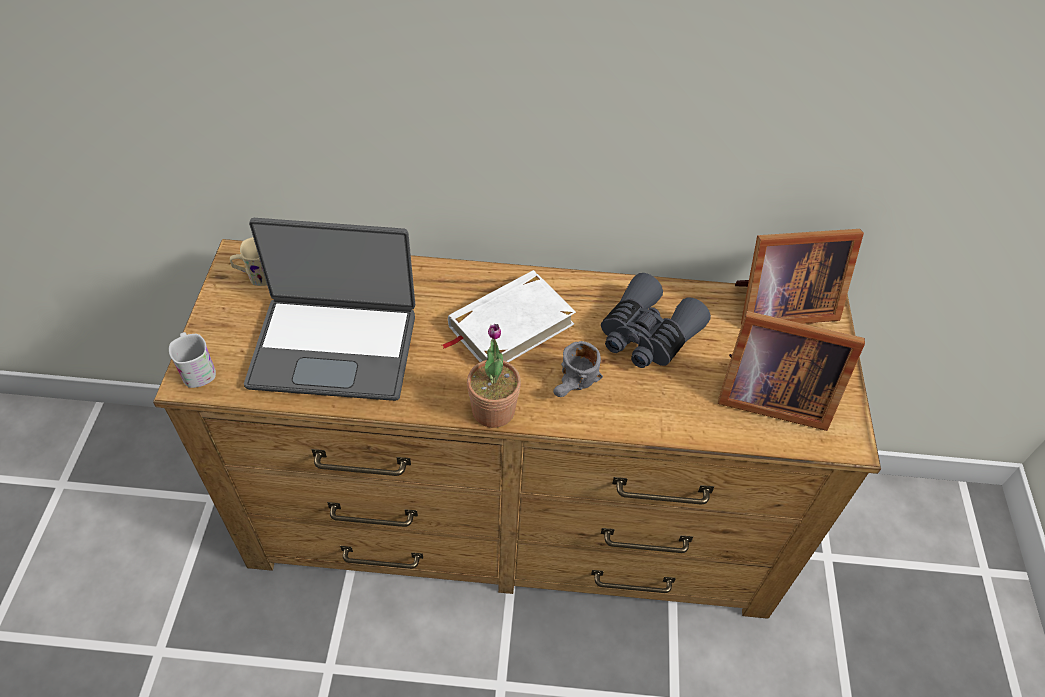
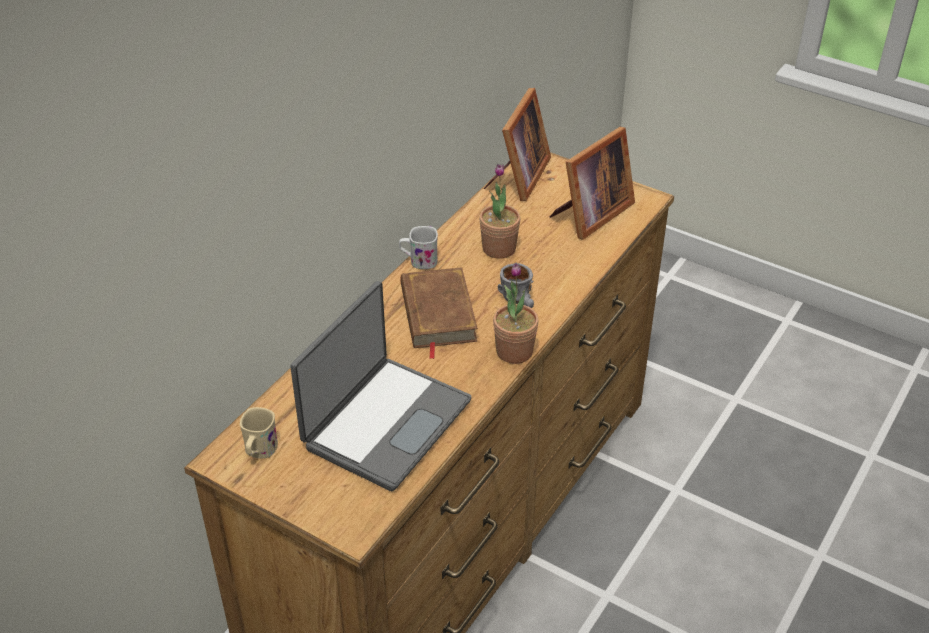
camera: 60 degrees left, 10 degrees down
white mug [169,332,216,388] -> white mug moved to [399,226,438,269]
white book [442,270,576,362] -> brown book [400,267,478,359]
grey binoculars [601,273,711,368] -> potted plant [479,164,521,259]

